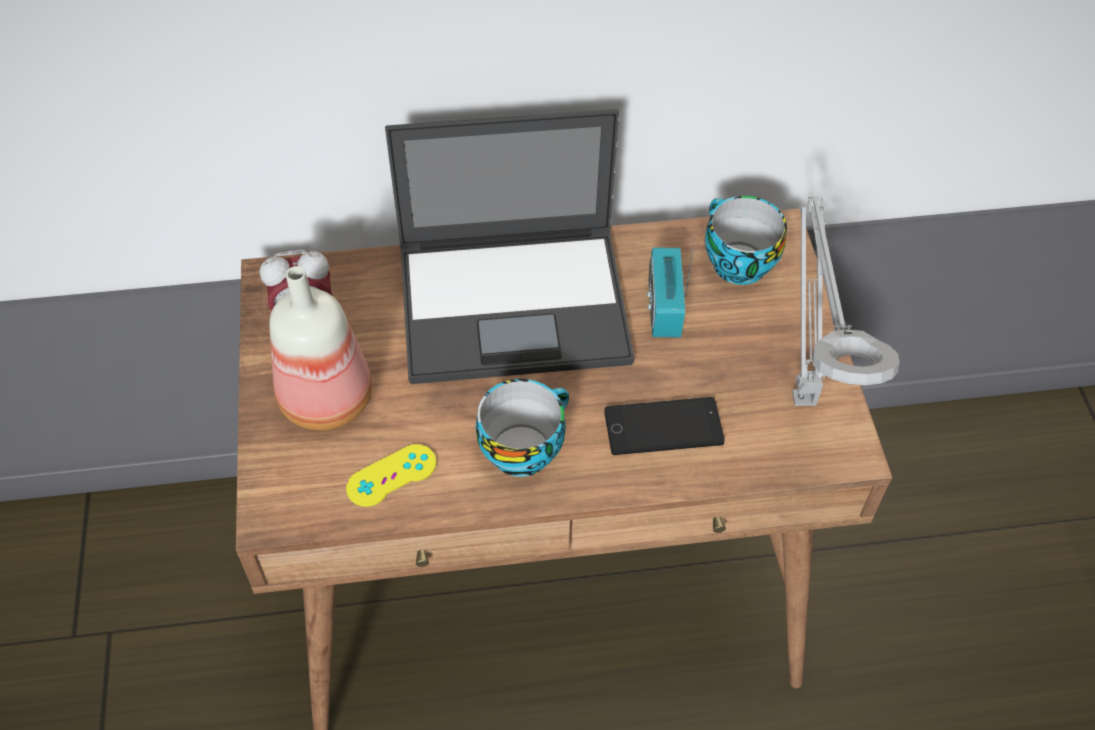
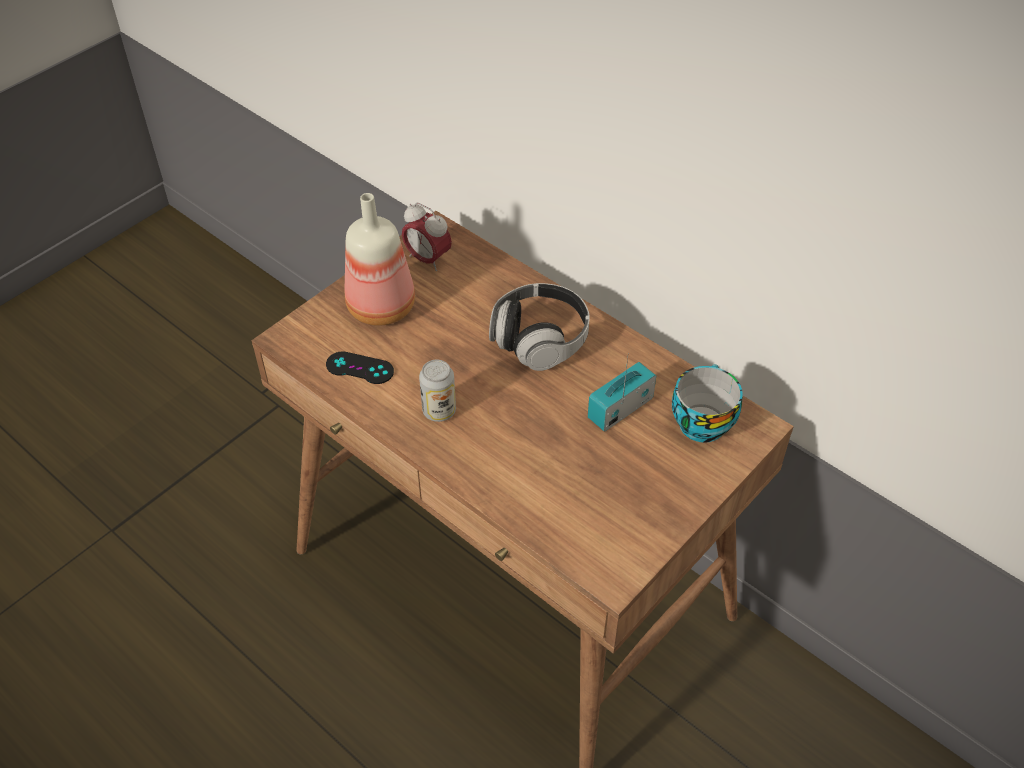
camera: 50 degrees right, 5 degrees down
yellow game controller [346,444,436,507] -> black game controller [326,351,394,384]
laptop [385,109,634,384] -> headphones [489,283,590,371]
cup [476,379,569,477] -> can [419,359,456,422]
phone [604,397,725,455] -> none
grey table lamp [792,196,900,406] -> none

